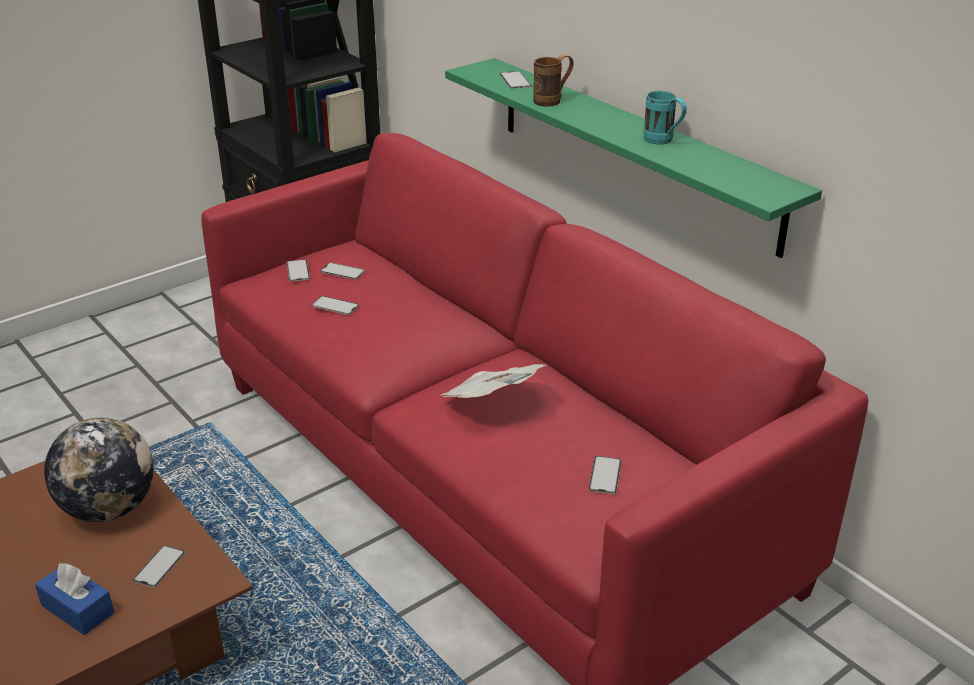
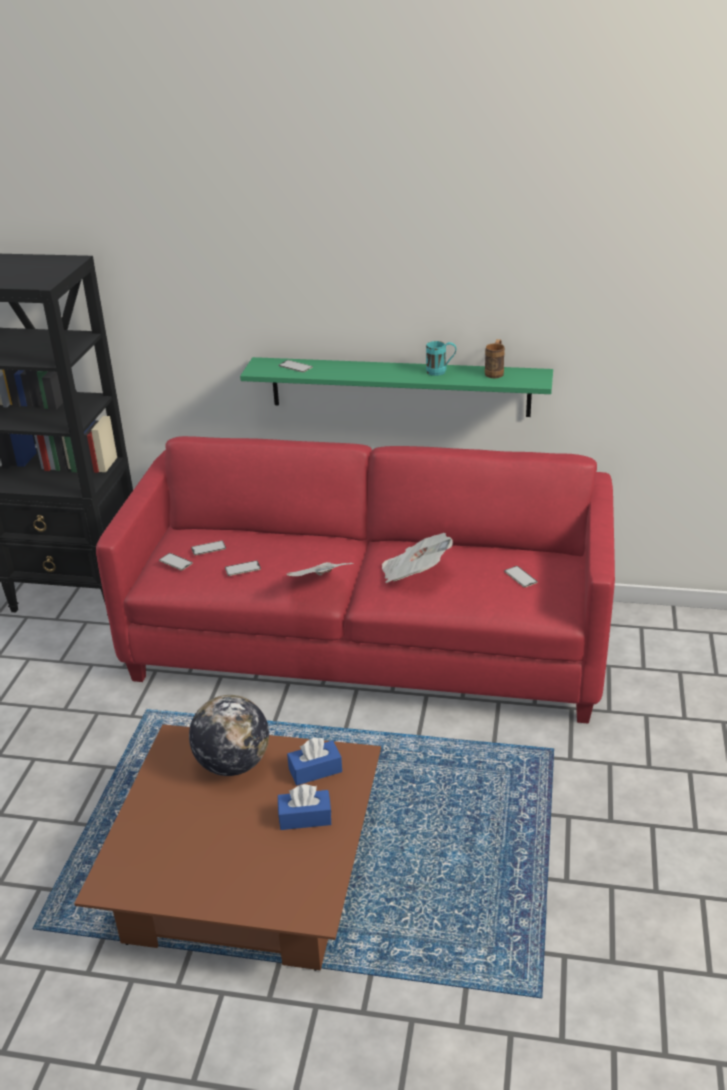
camera: 40 degrees left, 0 degrees up
phone [133,545,185,588] -> blue tissue box [287,738,342,785]
brown mug [533,54,574,107] -> brown mug moved to [485,339,505,378]
none -> newspaper [287,562,353,576]

